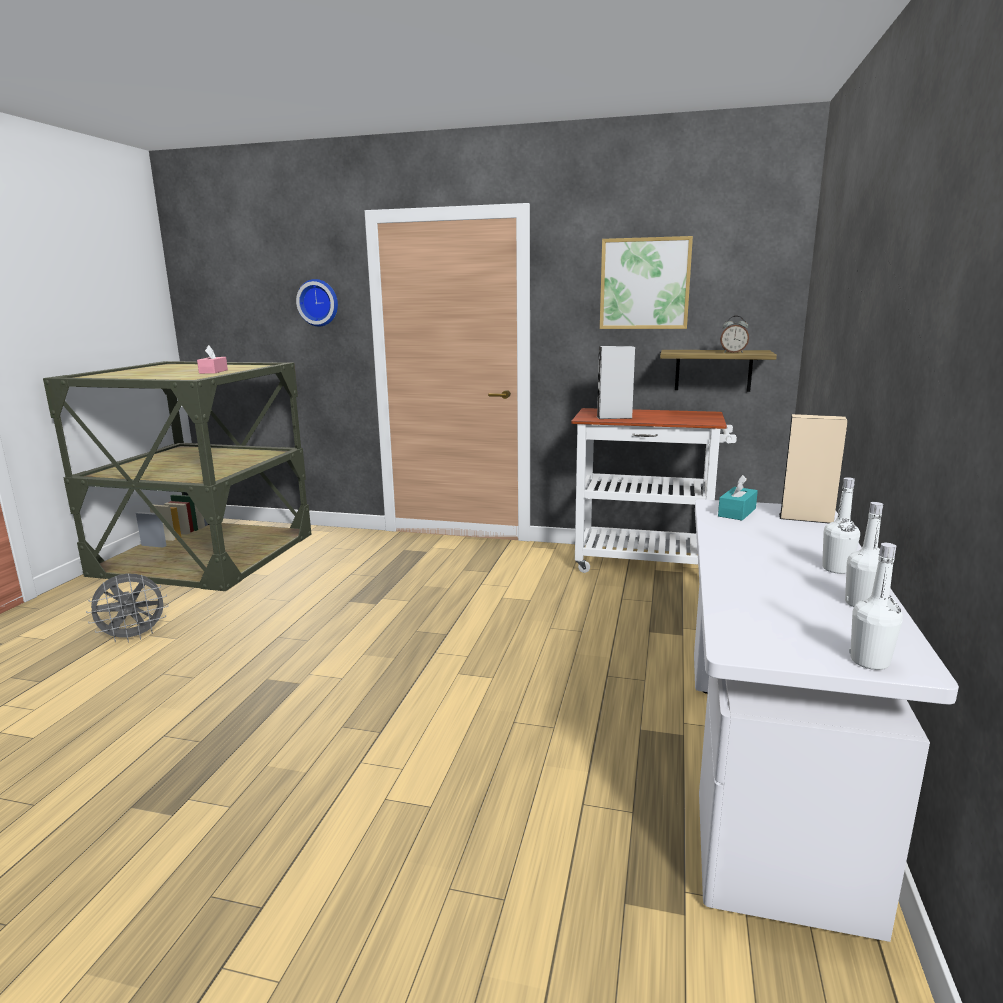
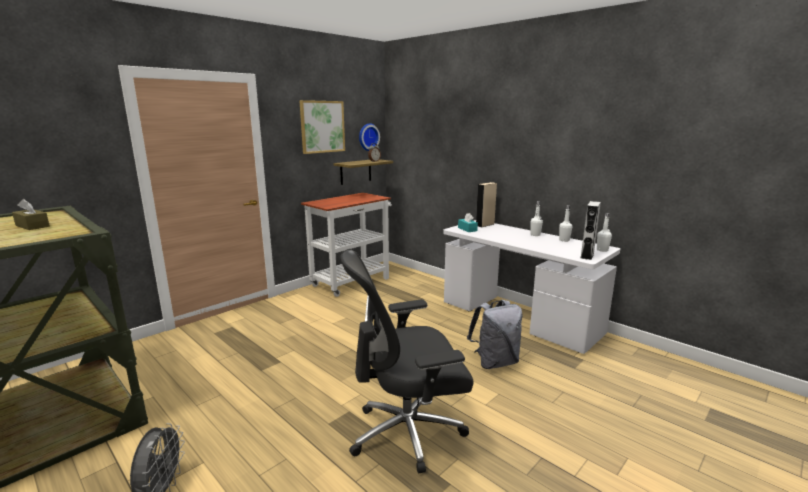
camera: 60 degrees left, 0 degrees up
pink tissue box [197,345,228,374] -> brown tissue box [12,199,50,230]
wall clock [296,279,338,326] -> wall clock moved to [359,123,380,151]
grey speaker [597,346,635,419] -> grey speaker moved to [580,201,601,260]
none -> office chair [341,249,473,474]
none -> grey backpack [467,300,522,369]

